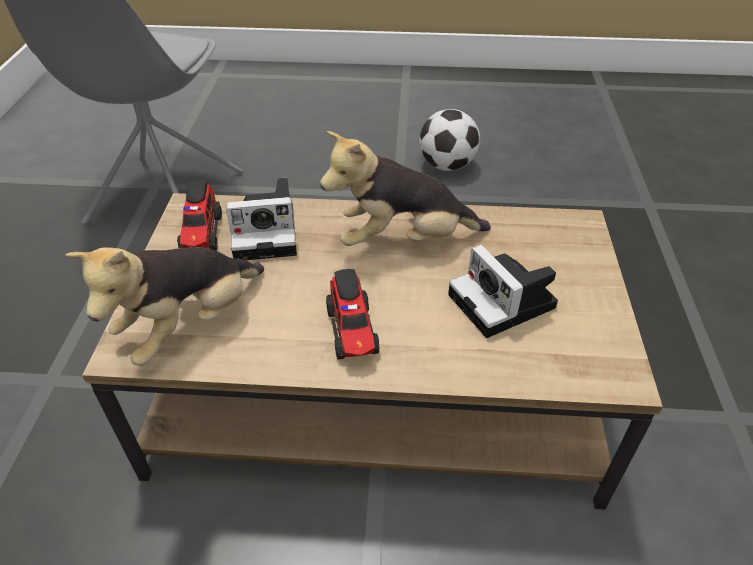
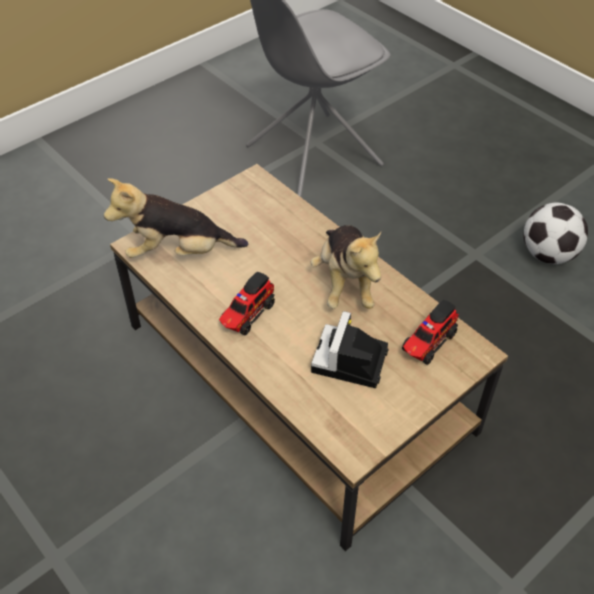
camera: 45 degrees right, 5 degrees up
toy truck [177,180,222,250] -> toy truck moved to [402,300,459,365]
camera [226,178,297,260] -> none
plush toy [320,131,491,246] -> plush toy turned 135 degrees counterclockwise [310,225,381,309]

